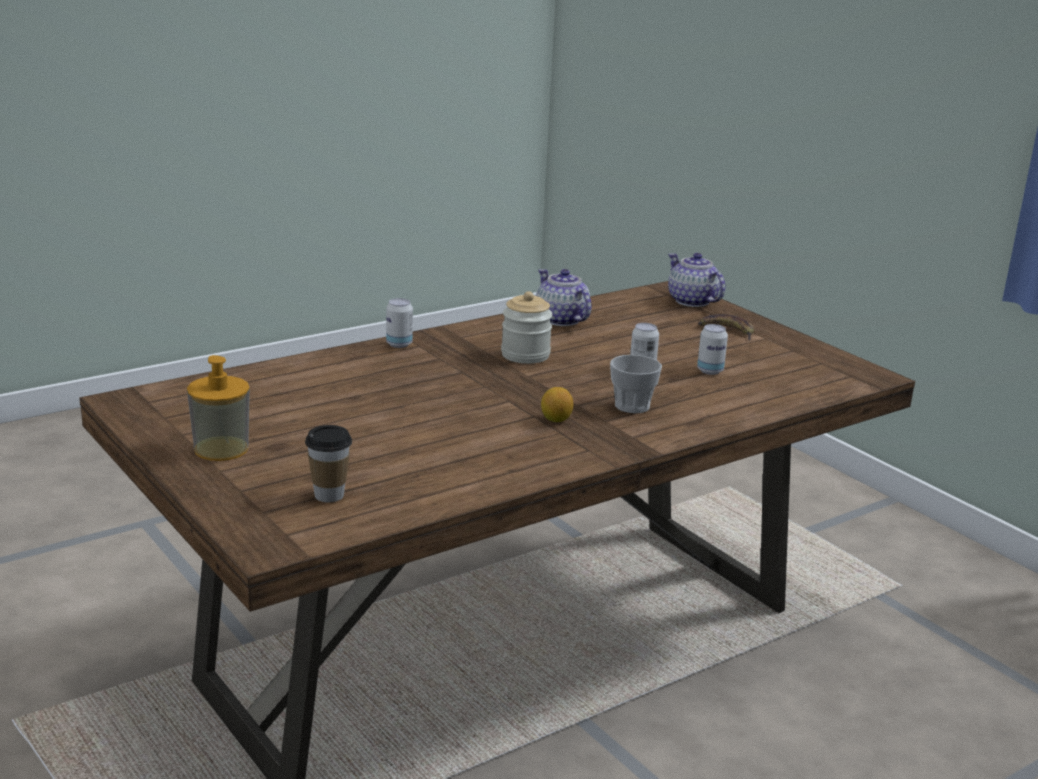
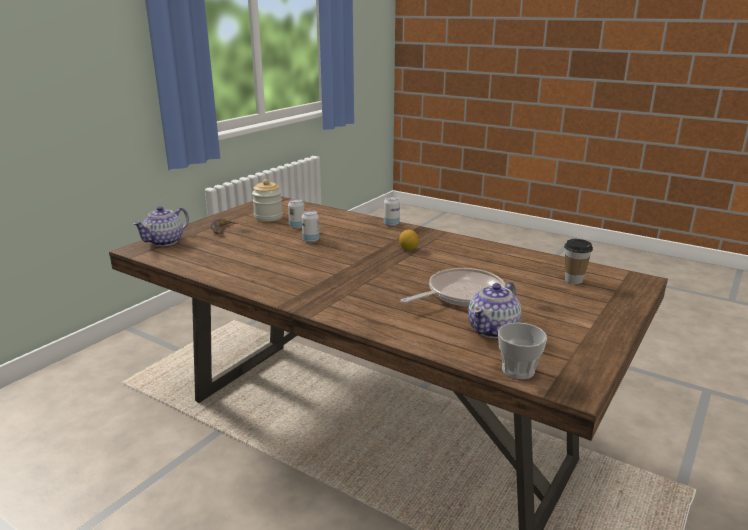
camera: 110 degrees left, 0 degrees up
soap dispenser [187,355,250,461] -> none
can [386,298,413,348] -> can moved to [384,196,400,226]
jar [501,291,553,364] -> jar moved to [252,179,283,222]
teapot [536,269,592,326] -> teapot moved to [468,282,521,338]
cup [610,355,662,414] -> cup moved to [498,323,547,379]
none -> frying pan [401,268,505,306]

